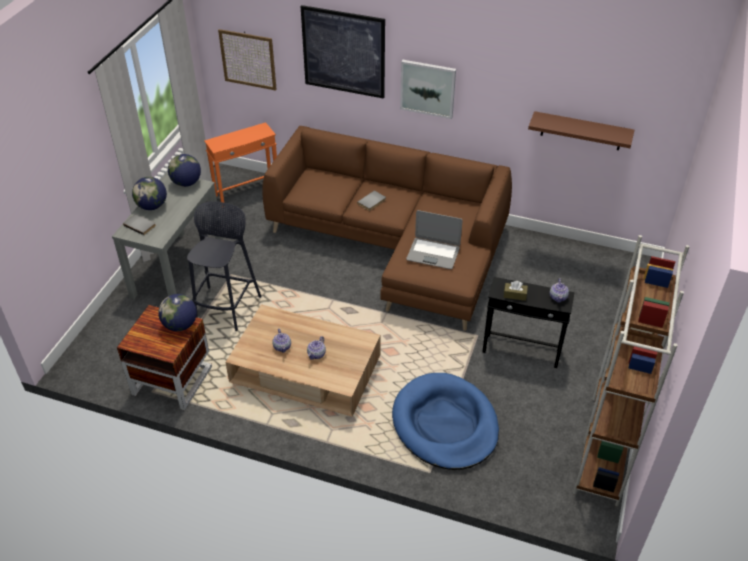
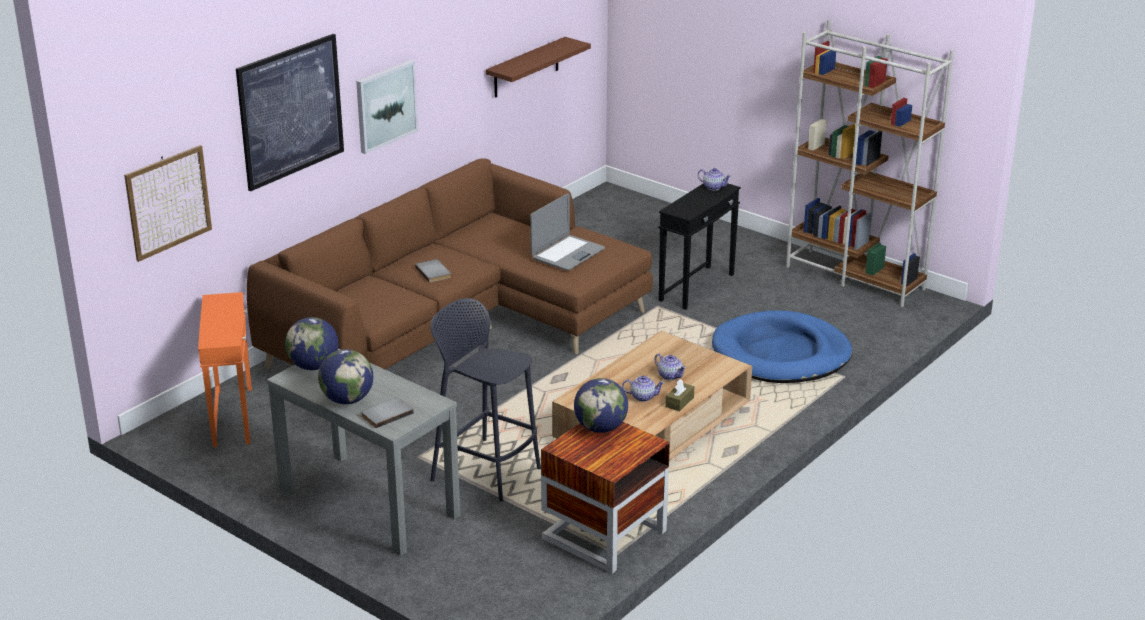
camera: 70 degrees left, 15 degrees down
brown tissue box [503,281,528,301] -> brown tissue box moved to [666,379,694,411]

